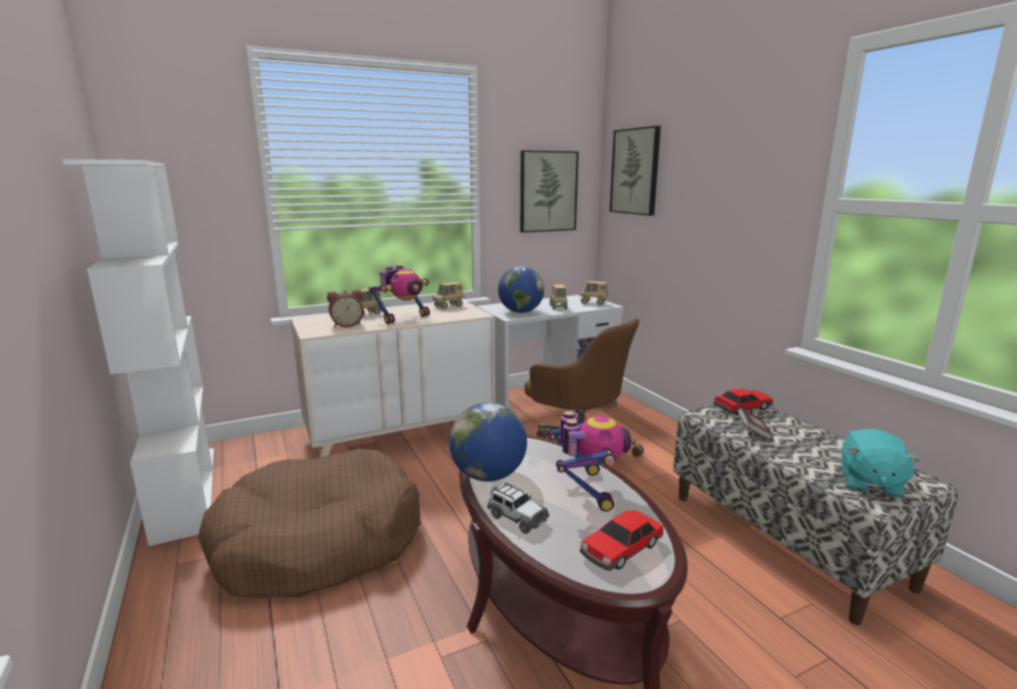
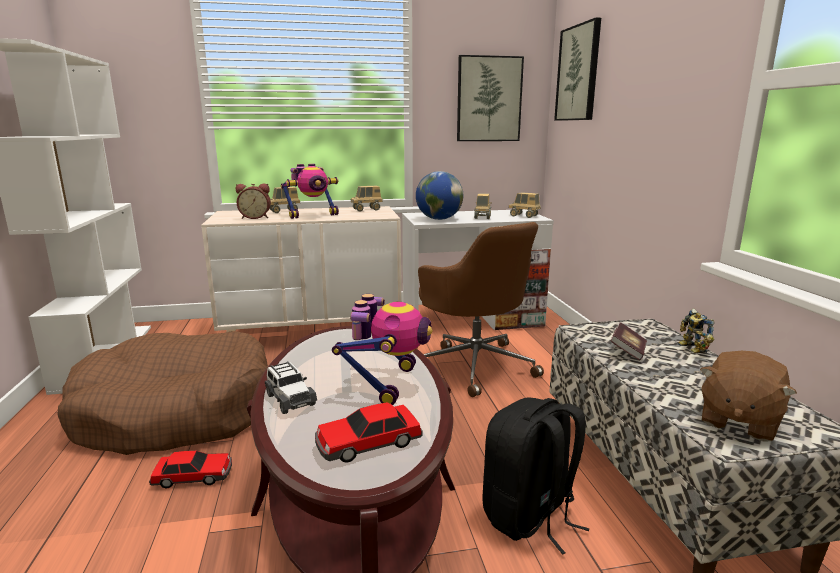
camera: 15 degrees right, 0 degrees up
globe [449,403,527,482] -> none
toy car [714,388,773,415] -> toy car moved to [149,451,232,488]
turquoise plush toy [842,429,921,498] -> brown plush toy [700,351,797,441]
none -> black backpack [483,398,589,555]
none -> toy robot [678,309,715,353]

